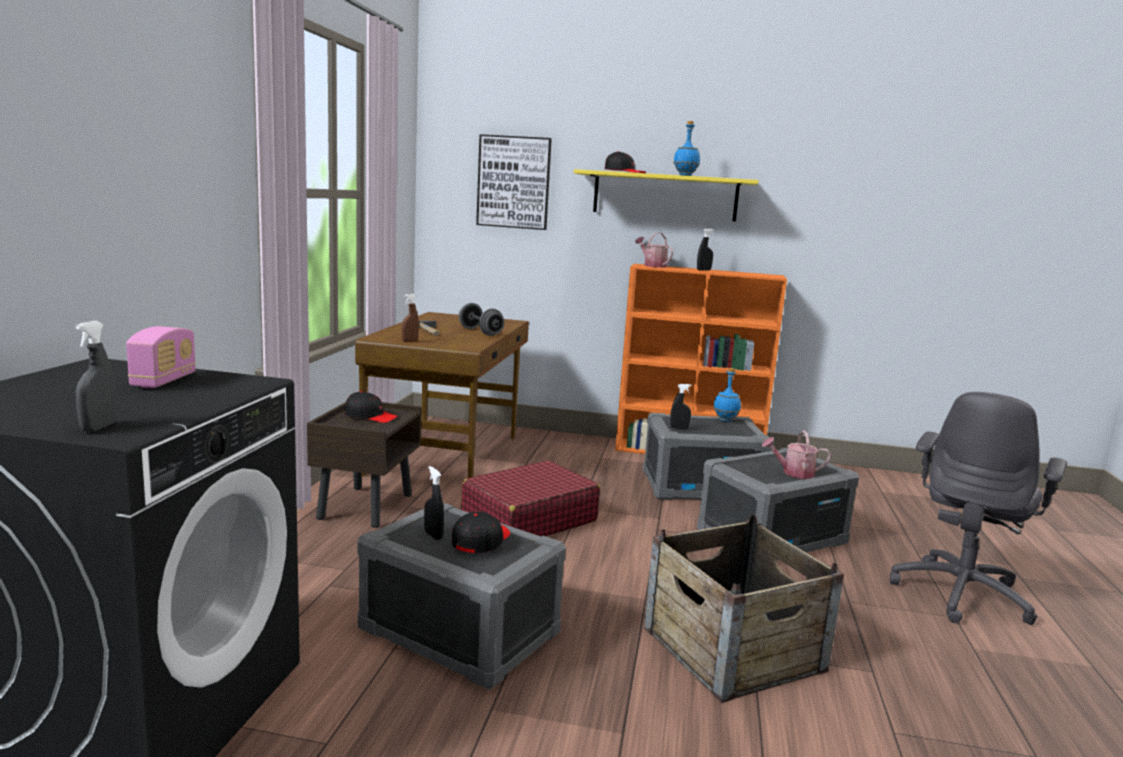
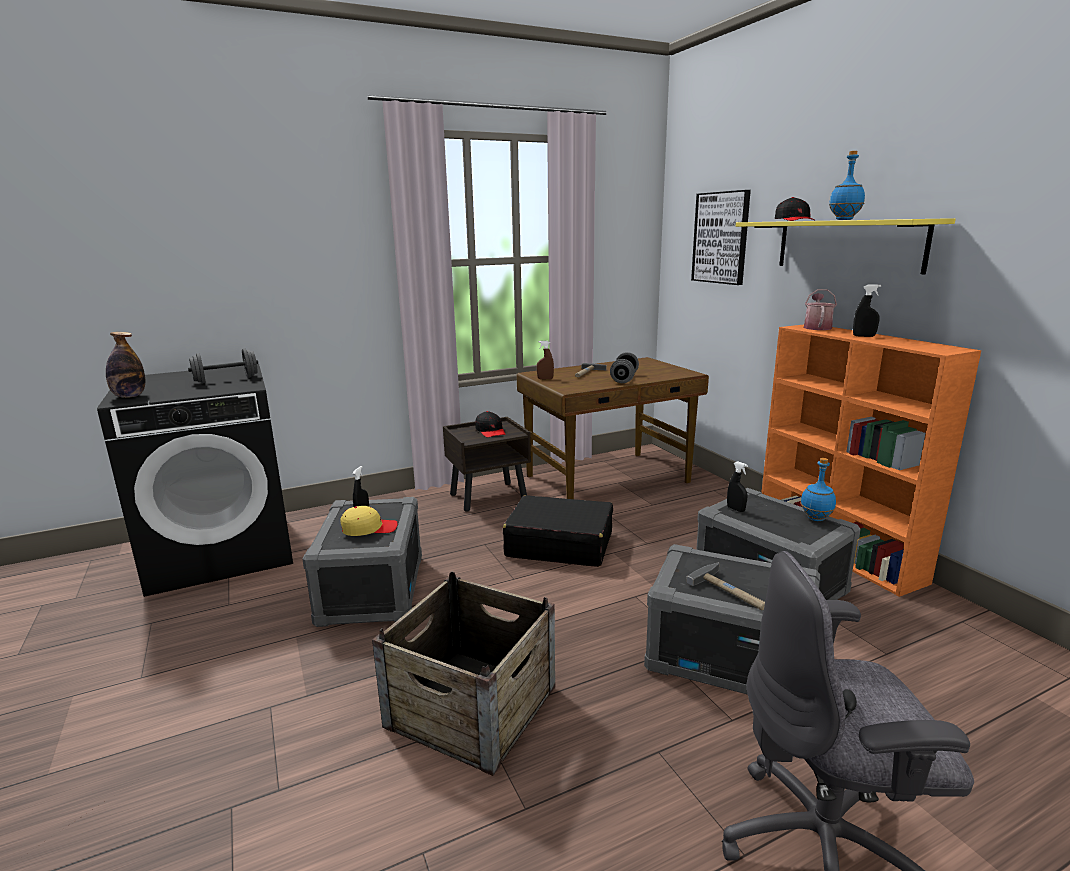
camera: 55 degrees right, 5 degrees up
grey spray bottle [75,321,117,432] -> bottle [106,332,145,398]
radio [126,326,196,388] -> grey dumbbell [188,349,258,383]
black cap [452,512,510,553] -> yellow cap [340,506,398,536]
red suitcase [461,460,600,537] -> black suitcase [503,495,613,567]
watering can [762,431,831,479] -> hammer [686,563,765,610]

